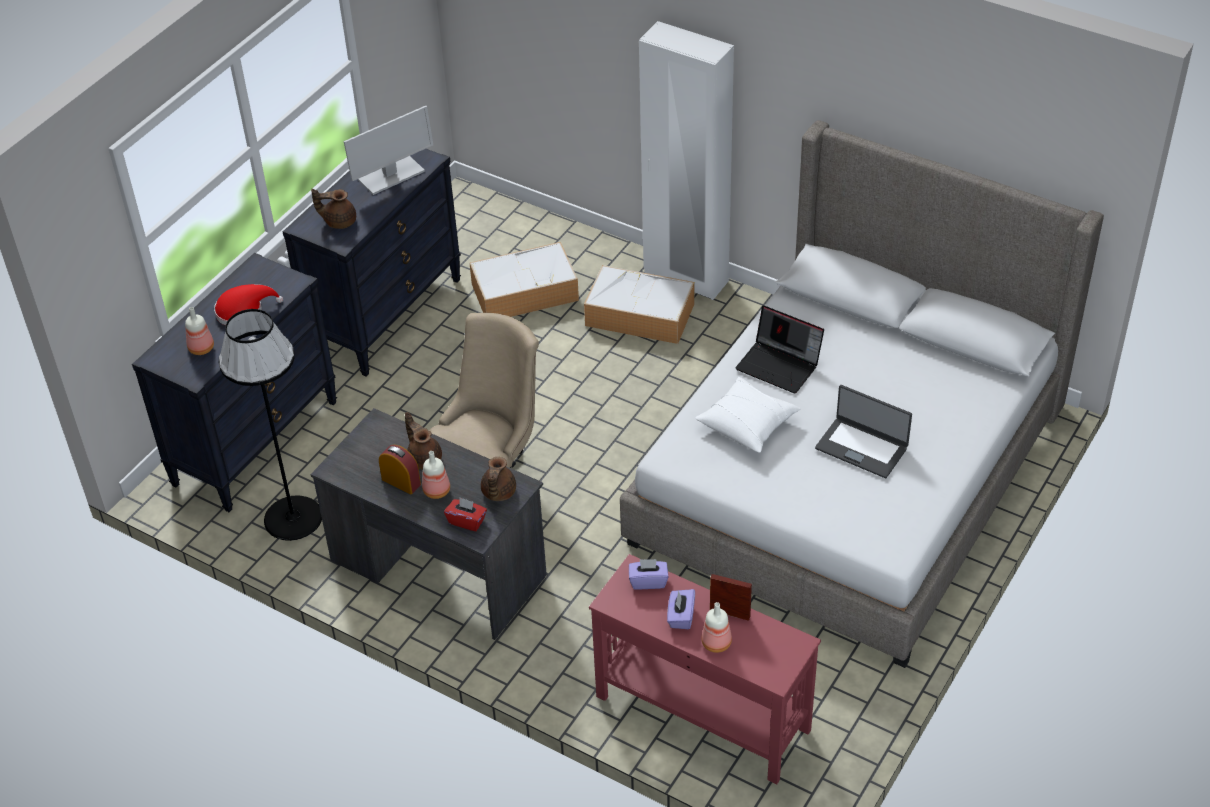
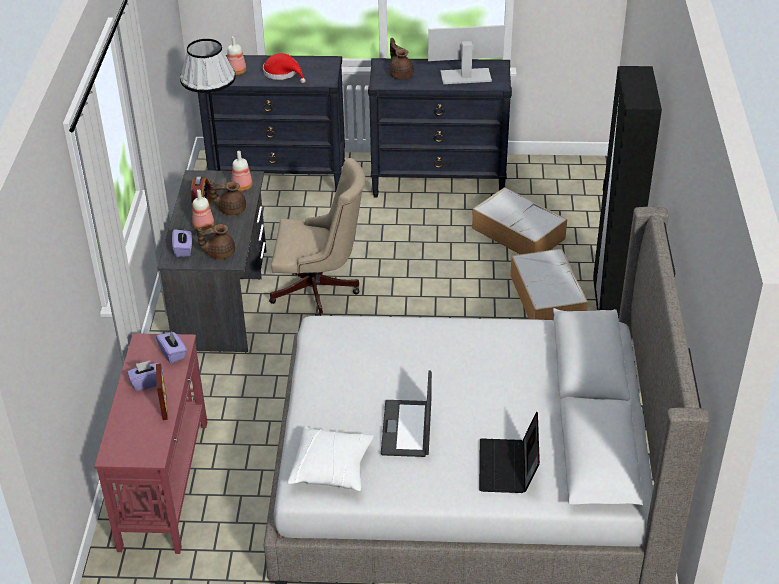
camera: 60 degrees right, 5 degrees down
monitor [344,106,433,195] -> monitor turned 150 degrees clockwise [428,25,505,84]
brown teapot [405,412,442,470] -> brown teapot turned 120 degrees counterclockwise [209,181,246,215]
red tissue box [444,497,487,531] -> purple tissue box [172,228,192,257]
white wardrobe [639,21,734,300] -> black wardrobe [593,66,662,318]
white pillow [695,377,801,453] -> white pillow moved to [288,427,374,491]
bottle [701,602,732,653] -> bottle moved to [231,151,252,191]
laptop [735,305,824,394] -> laptop moved to [479,411,540,493]

